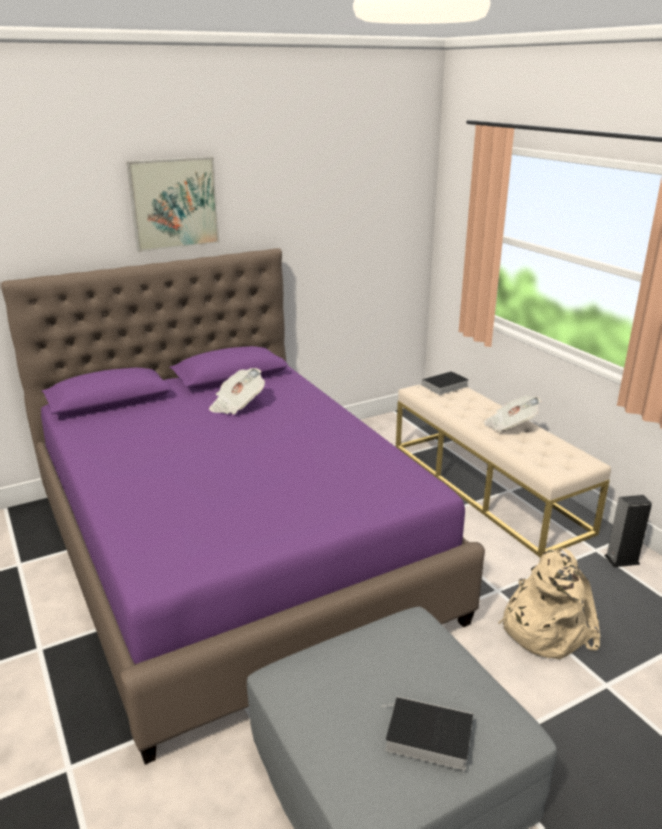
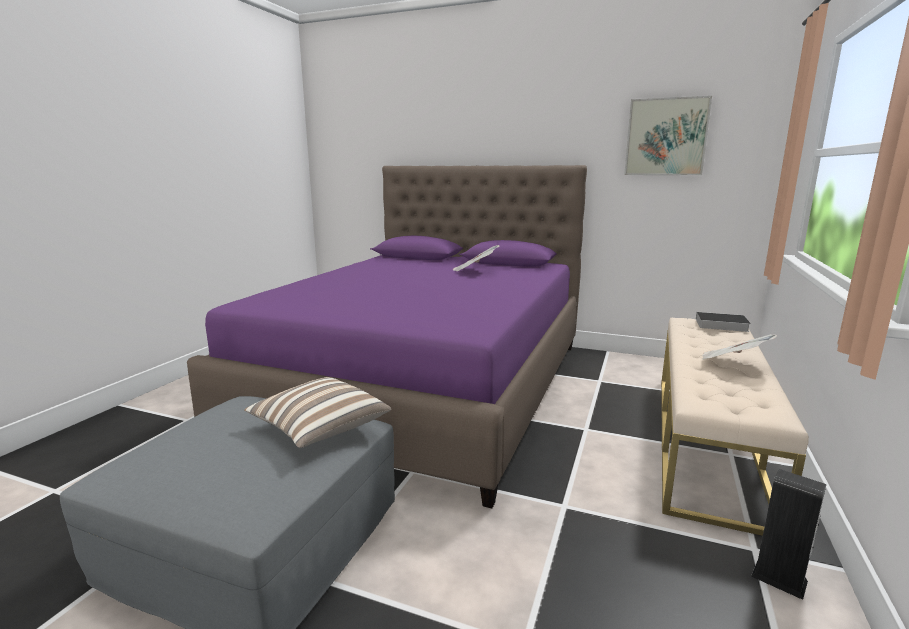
camera: 50 degrees right, 10 degrees down
picture [126,157,220,252] -> picture moved to [624,96,712,175]
book [381,696,473,770] -> none
beige backpack [498,548,601,659] -> none
none -> pillow [244,377,392,448]

